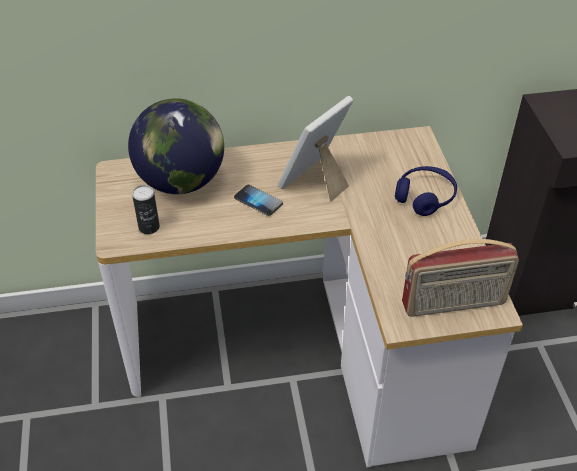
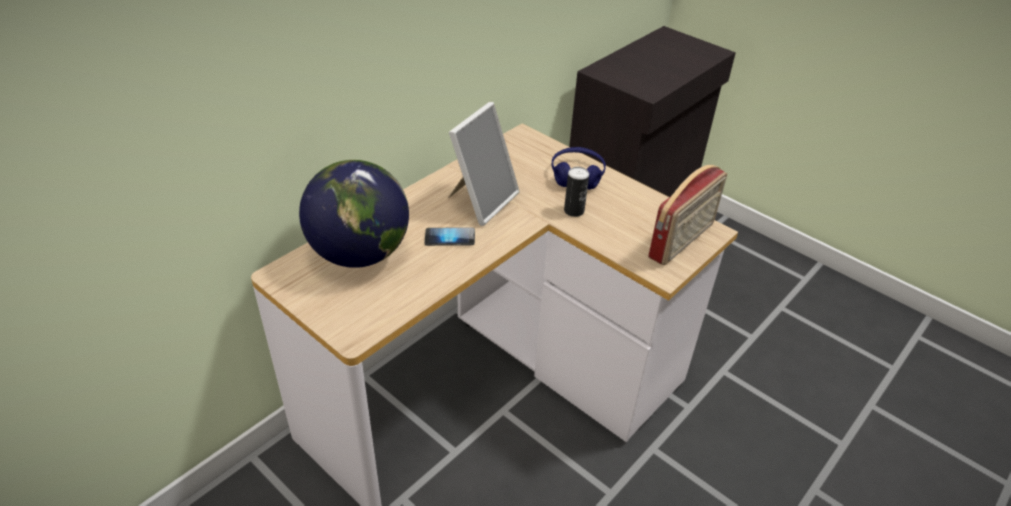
camera: 40 degrees left, 5 degrees down
can [132,185,160,234] -> can moved to [564,167,589,217]
picture frame [278,96,353,202] -> picture frame turned 150 degrees counterclockwise [448,102,520,226]

